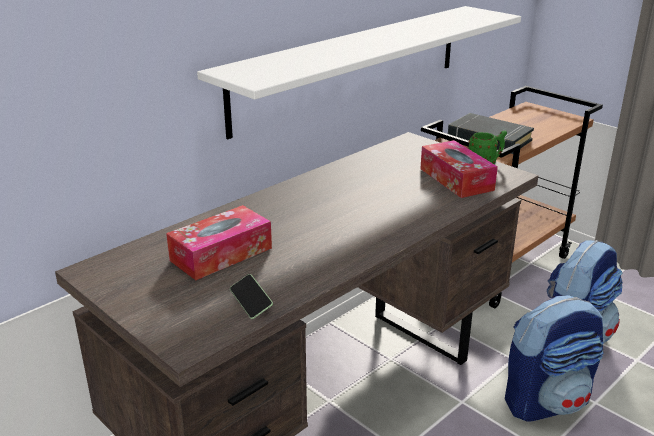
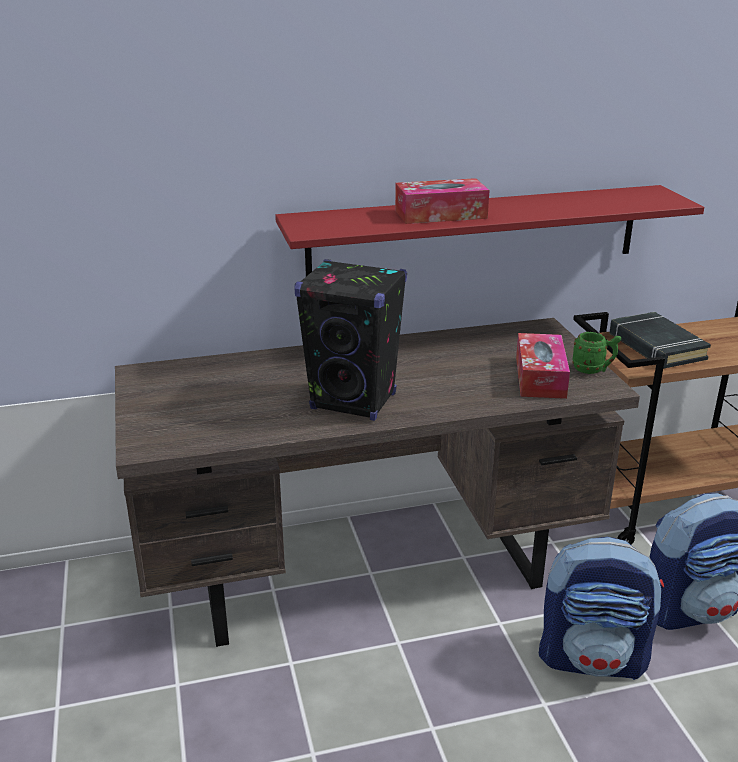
camera: 30 degrees right, 0 degrees up
tissue box [166,205,272,280] -> tissue box moved to [395,178,490,224]
white shelf [197,6,521,139] -> red shelf [275,185,704,276]
phone [230,274,273,319] -> none
none -> black speaker [294,259,407,421]

